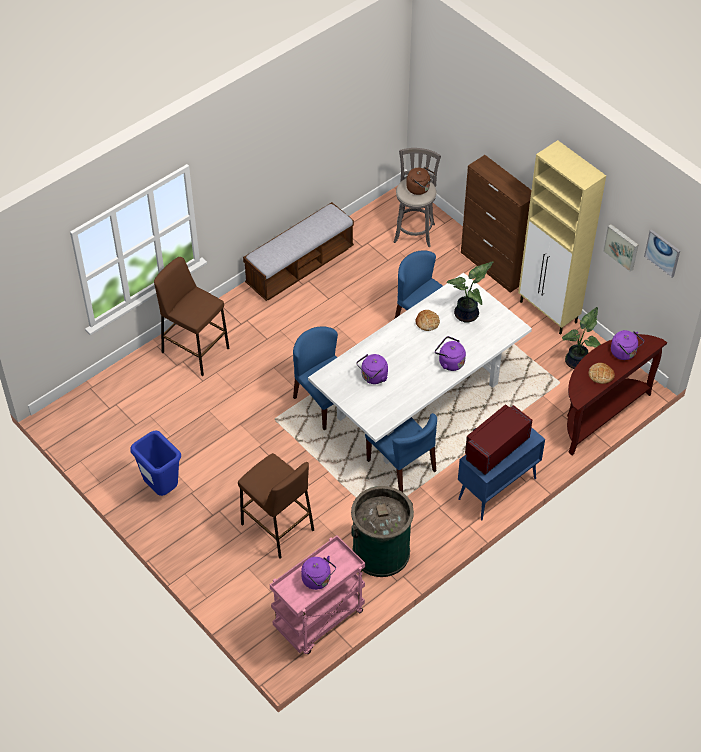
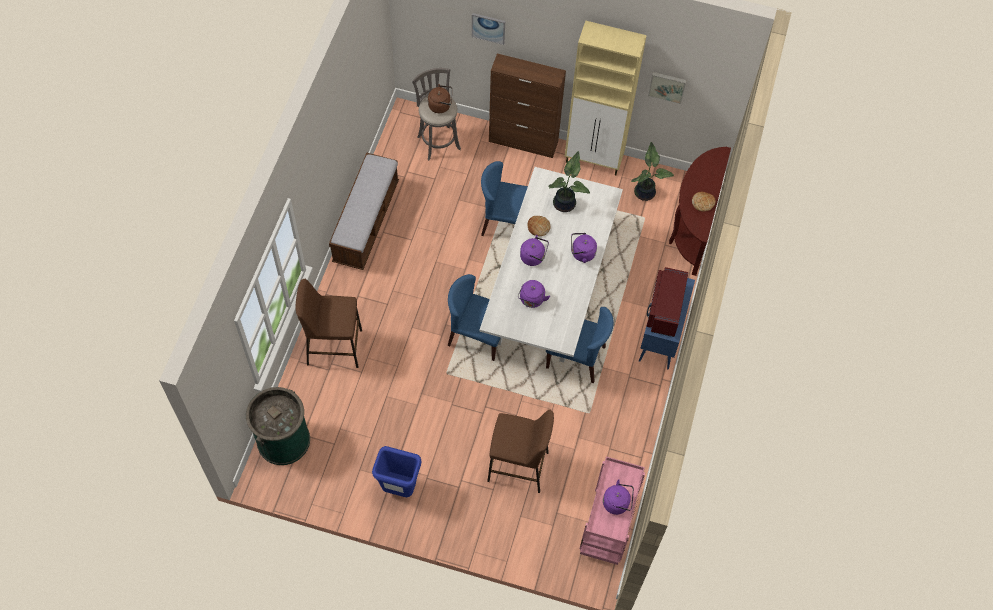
camera: 35 degrees left, 10 degrees up
green trash can [351,486,414,577] -> green trash can moved to [246,387,310,465]
purple kettle [611,330,644,360] -> purple kettle moved to [520,235,549,266]
picture [644,229,680,278] -> picture moved to [472,13,505,45]

